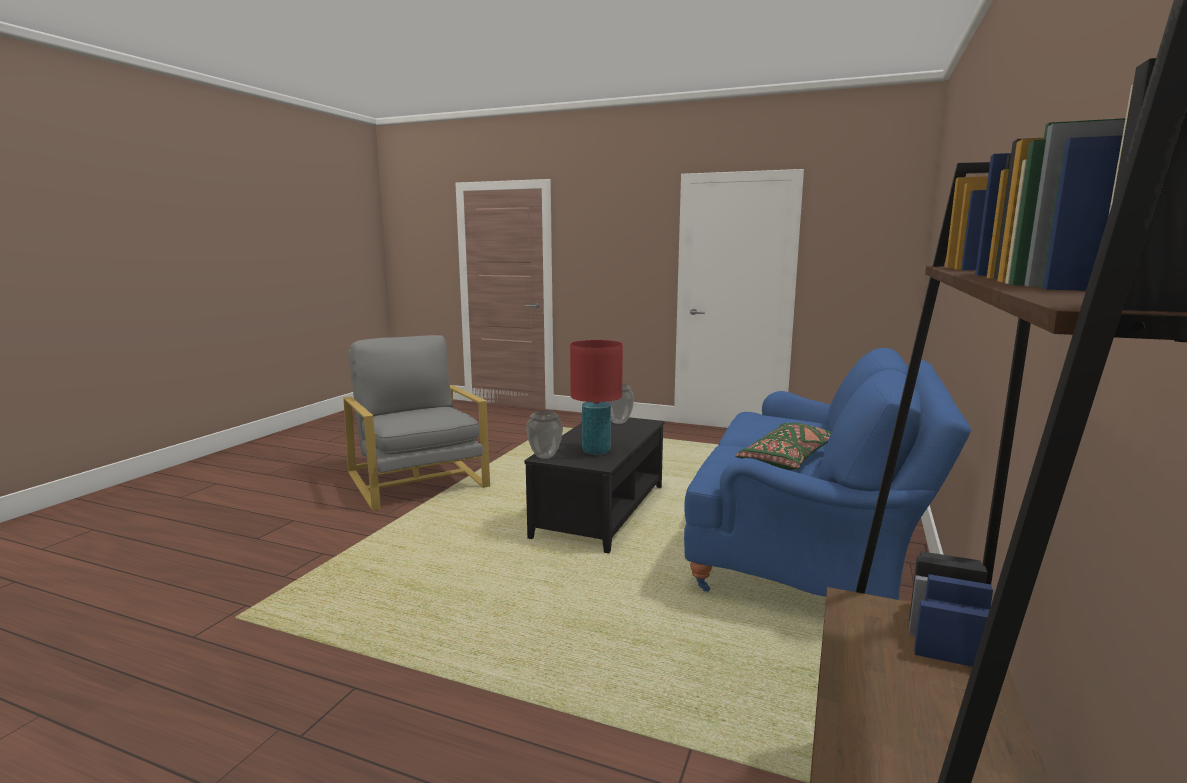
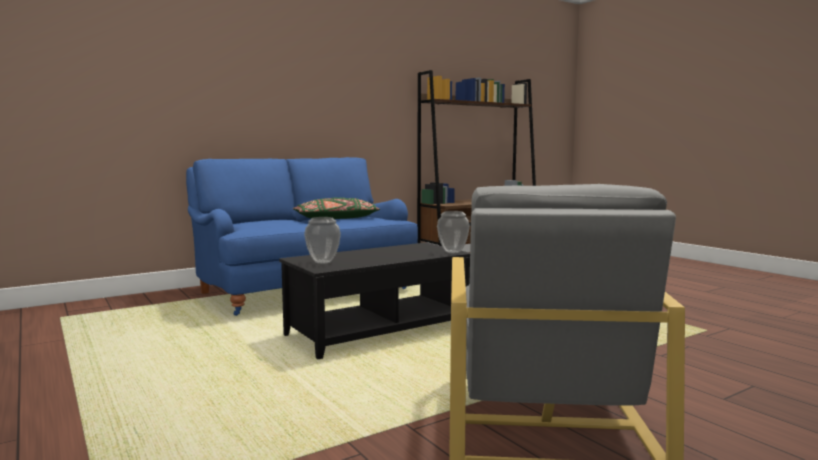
camera: 145 degrees left, 5 degrees down
red table lamp [570,340,623,455] -> none

